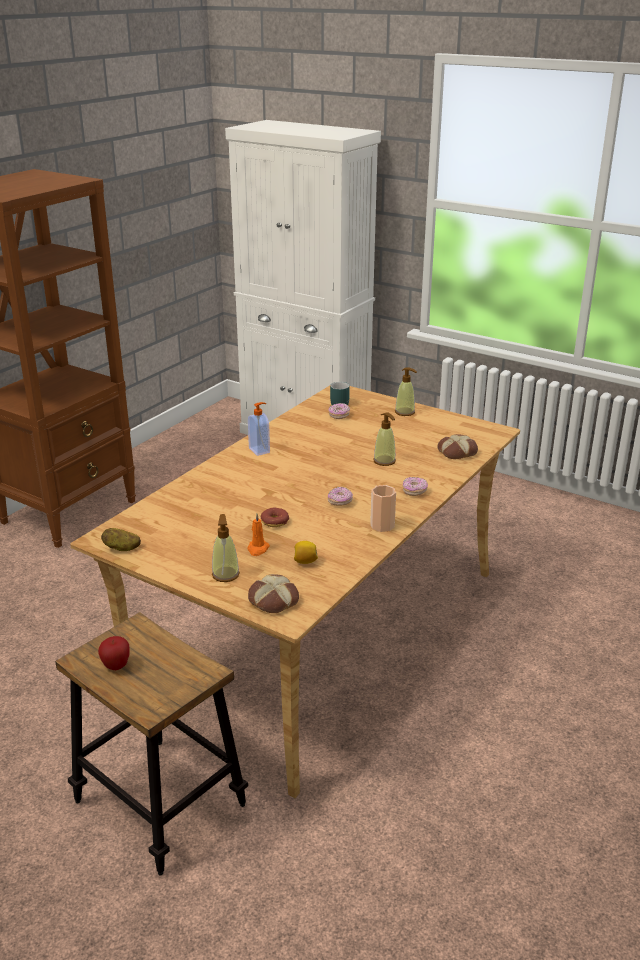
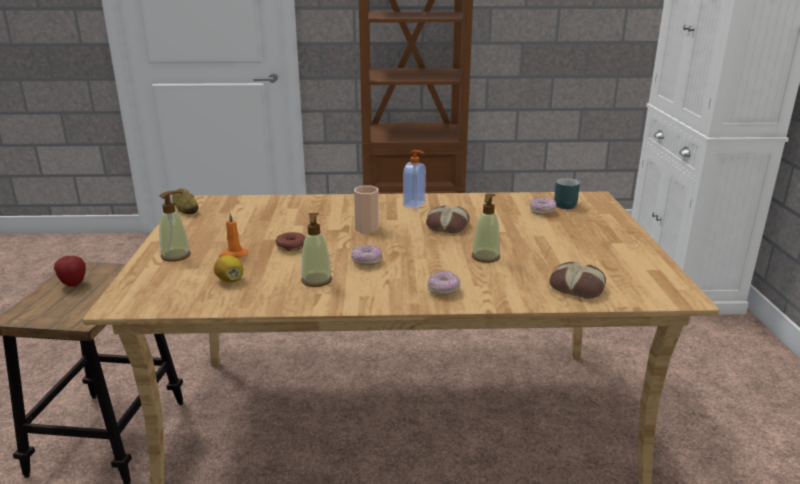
camera: 55 degrees right, 5 degrees down
bread [248,574,299,613] -> bread moved to [426,205,470,233]
cup [370,485,396,532] -> cup moved to [354,186,379,233]
soap dispenser [395,367,417,416] -> soap dispenser moved to [301,213,332,287]

